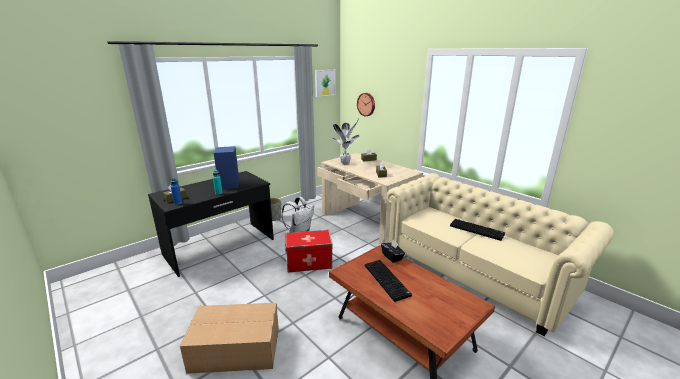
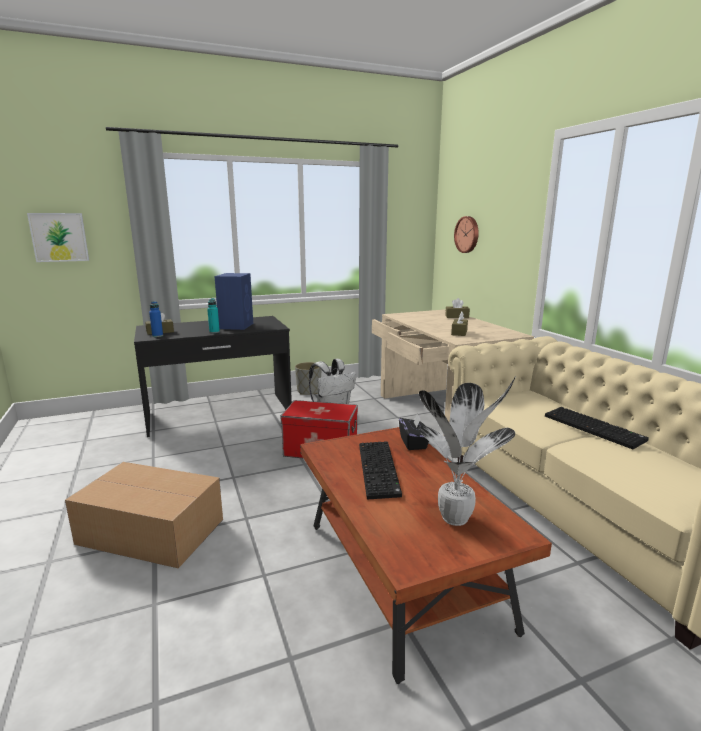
camera: 20 degrees right, 5 degrees down
picture [315,70,336,97] -> picture moved to [27,213,89,262]
potted plant [332,118,360,165] -> potted plant moved to [418,376,516,526]

